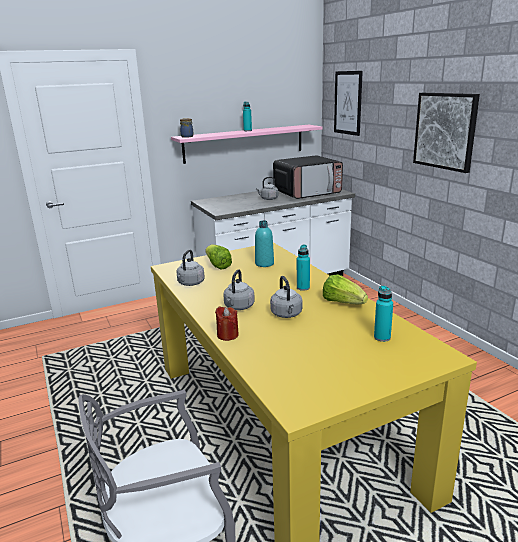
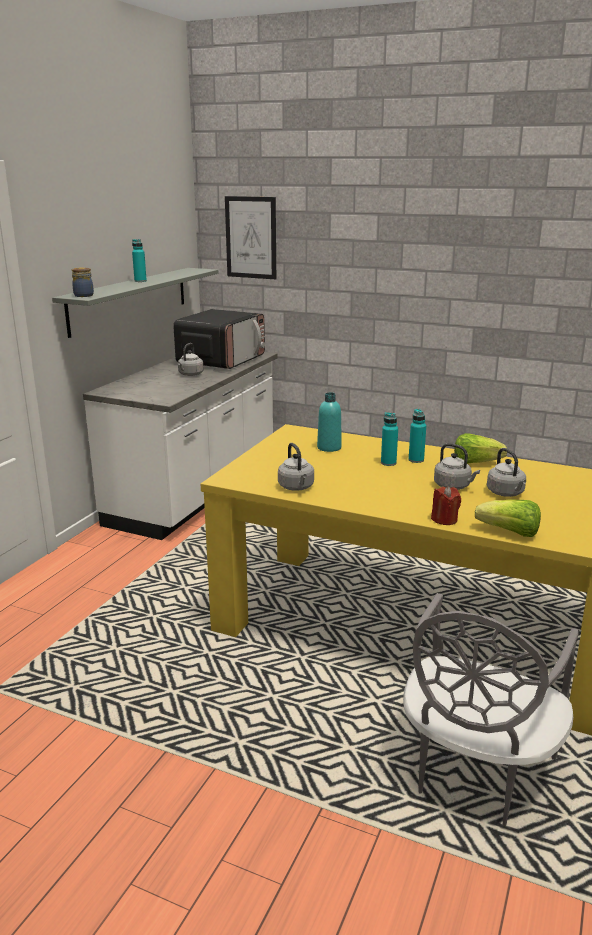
camera: 40 degrees left, 0 degrees up
pink shelf [171,125,323,164] -> grey shelf [52,268,218,338]
lettuce [205,244,232,270] -> lettuce moved to [475,499,541,537]
grey kettle [223,269,255,310] -> grey kettle moved to [487,448,526,497]
turquoise bottle [374,285,393,342] -> turquoise bottle moved to [381,412,398,466]
picture [413,93,480,173] -> none

